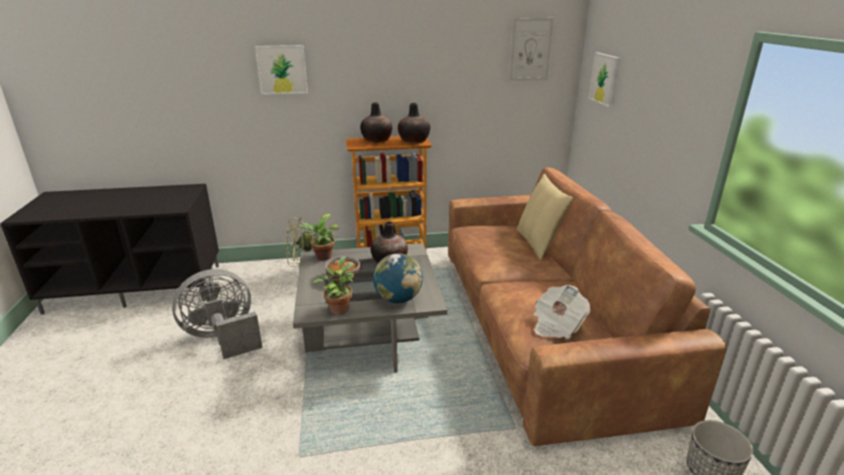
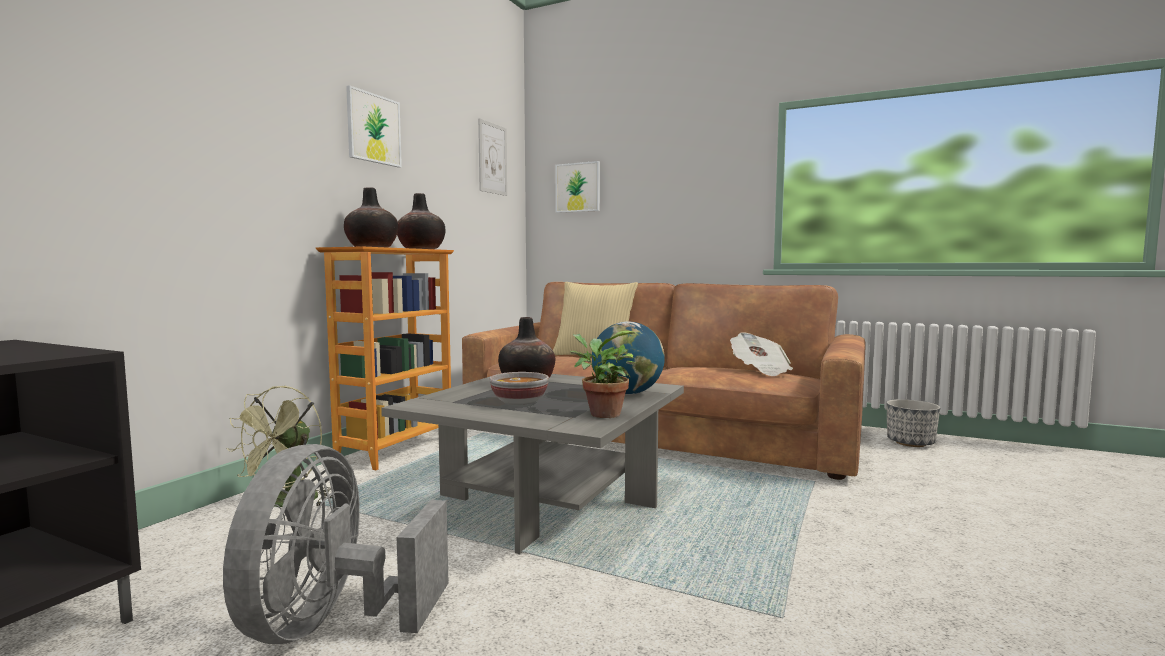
camera: 55 degrees left, 20 degrees down
picture [255,45,308,95] -> picture moved to [346,85,402,168]
potted plant [297,214,339,260] -> none

